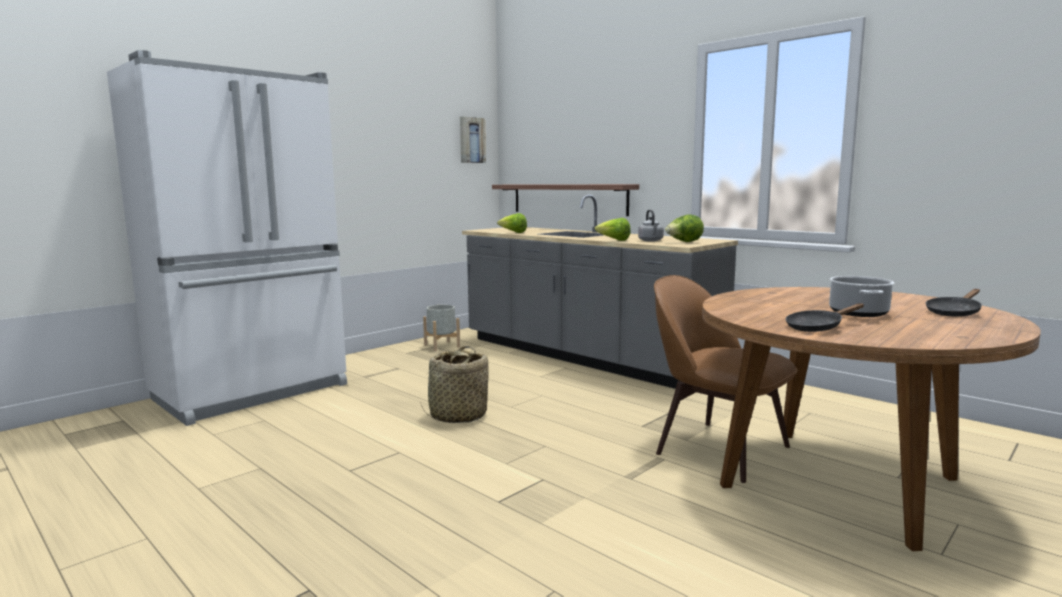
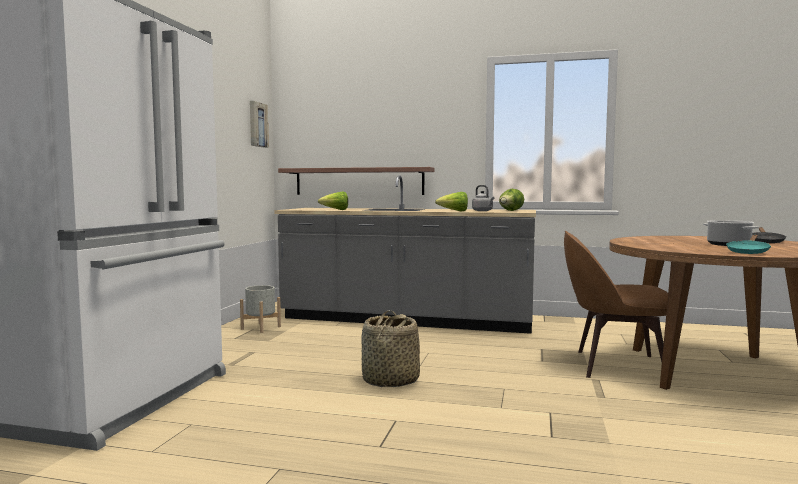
camera: 30 degrees left, 5 degrees down
black frying pan [785,303,864,332] -> turquoise frying pan [726,235,771,254]

